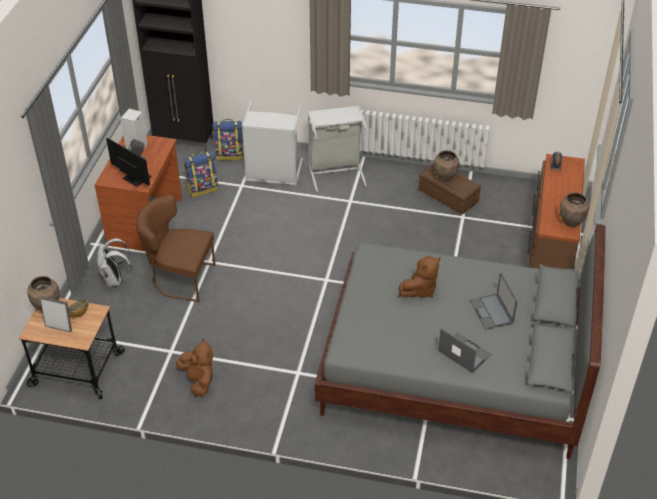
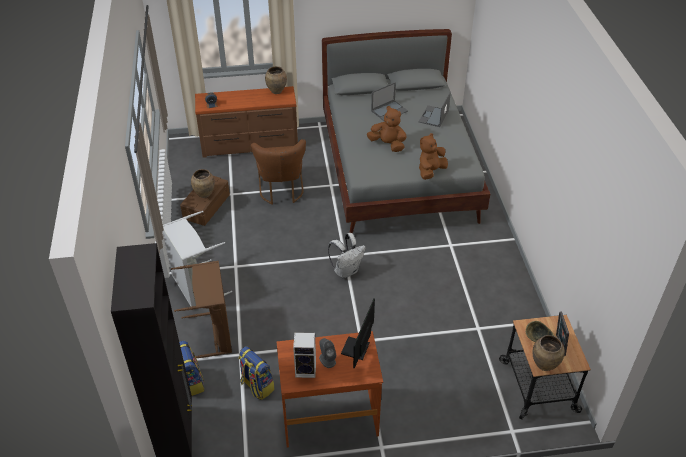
camera: 110 degrees left, 0 degrees up
white backpack [97,238,132,287] -> white backpack moved to [328,233,366,278]
brown chair [136,195,216,302] -> brown chair moved to [251,139,306,205]
brown plush toy [176,338,213,397] -> brown plush toy moved to [419,133,448,180]
grey laundry basket [242,100,303,186] -> brown laundry basket [171,261,232,359]

